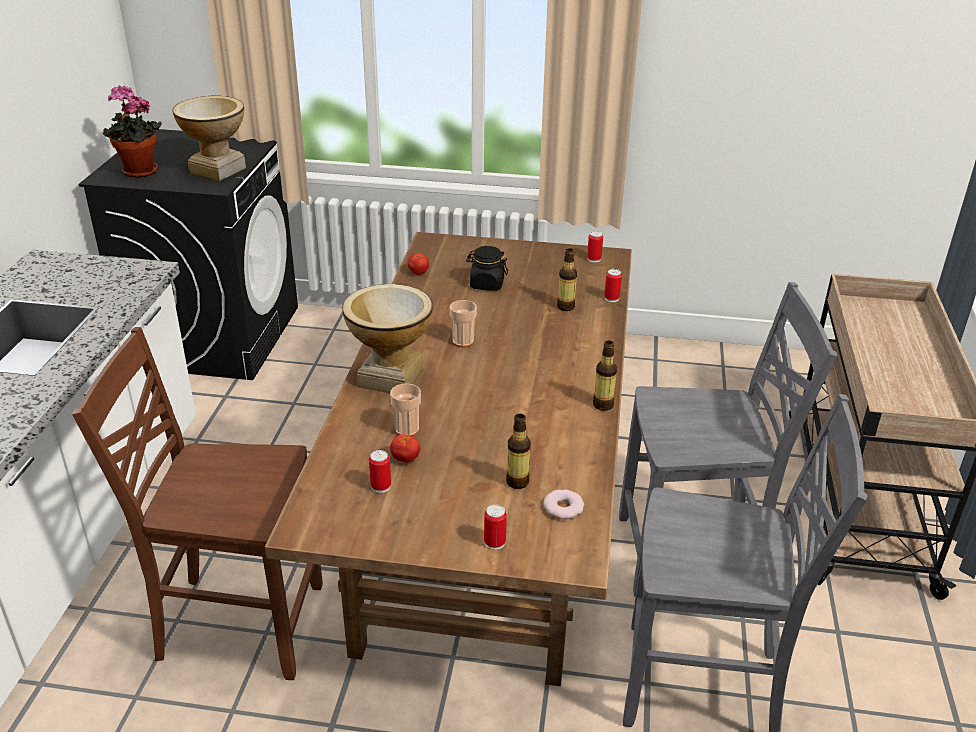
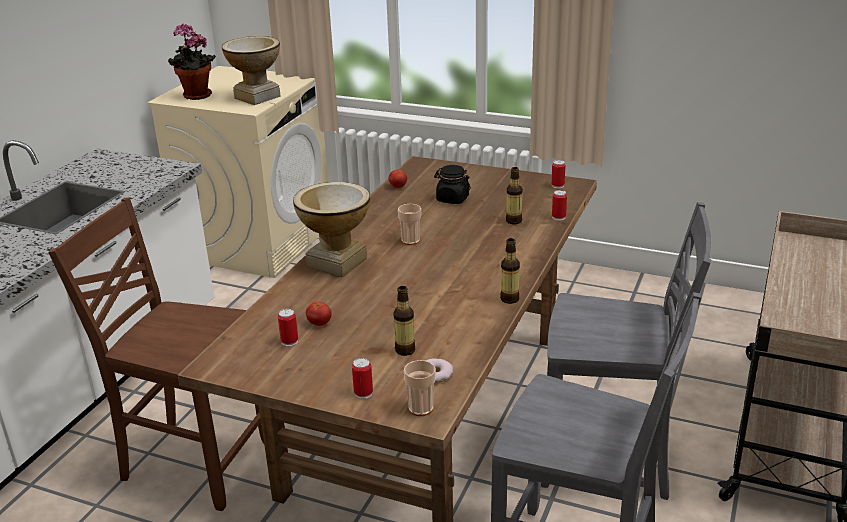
camera: 15 degrees right, 5 degrees down
black washing machine [78,129,298,380] -> beige washing machine [147,66,328,278]
cup [390,384,421,436] -> cup moved to [404,360,436,416]

